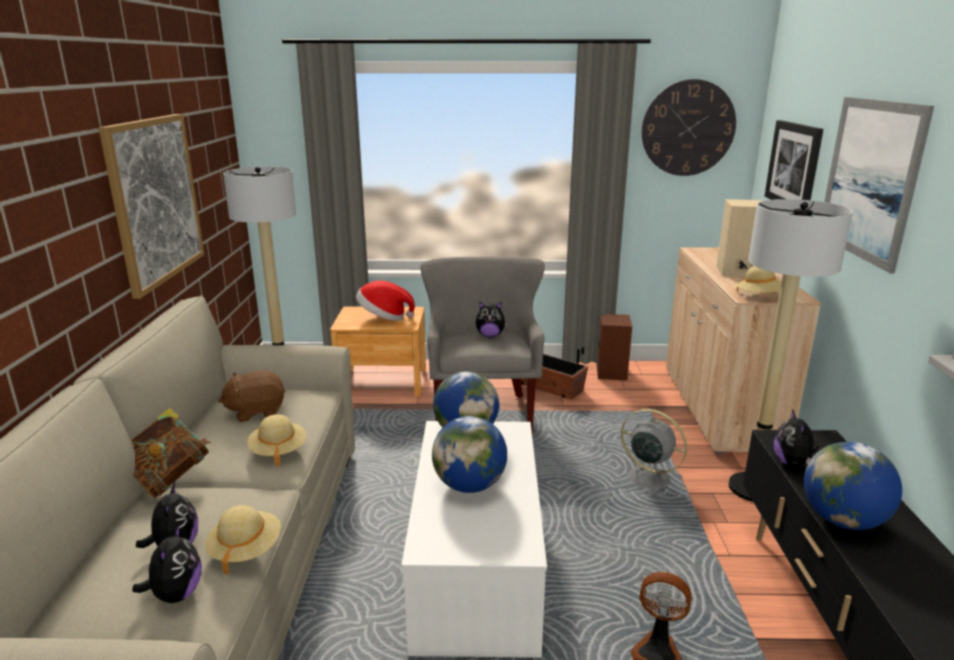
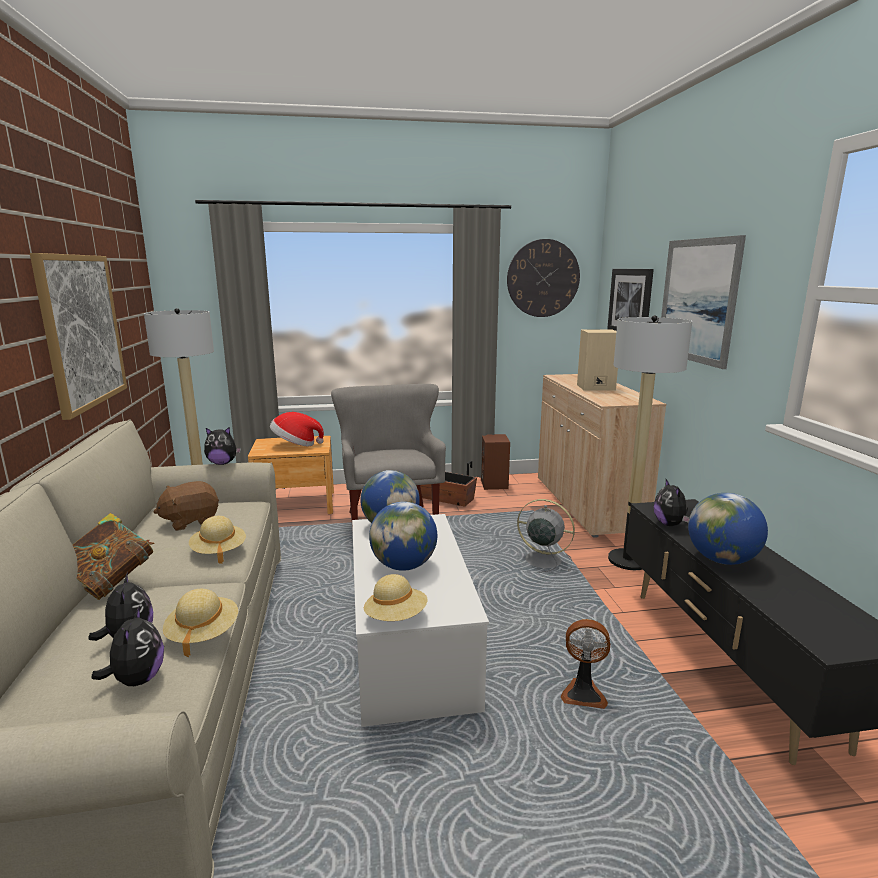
camera: 10 degrees left, 5 degrees down
plush toy [476,301,508,337] -> plush toy moved to [204,427,241,465]
beige hat [736,266,781,293] -> beige hat moved to [364,574,427,621]

